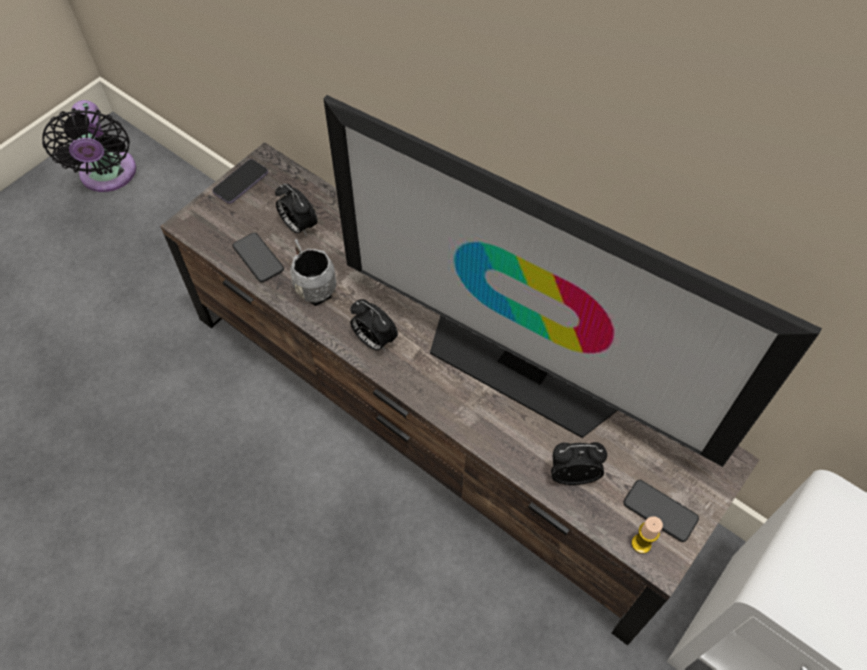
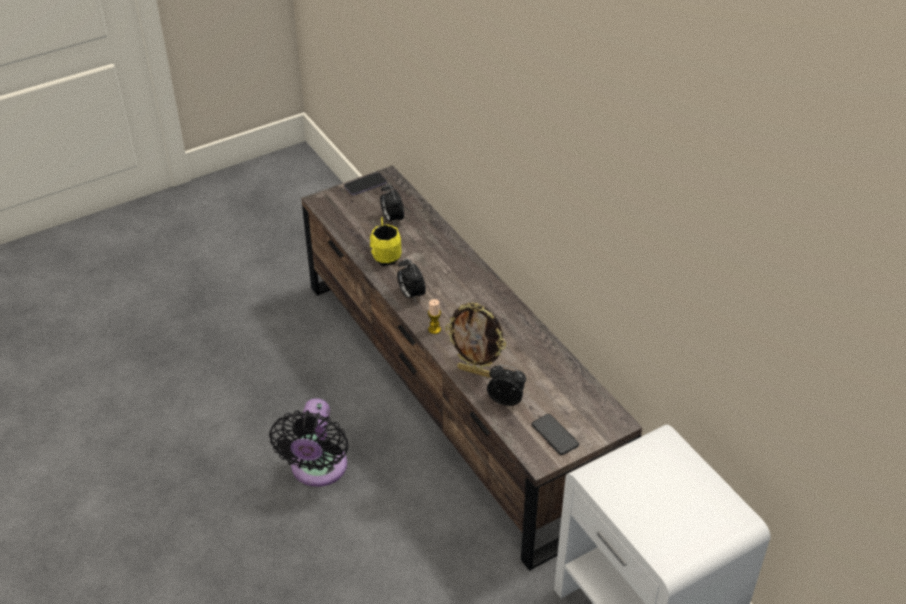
camera: 20 degrees right, 15 degrees down
black fan [42,100,136,192] -> black fan moved to [269,398,349,487]
phone [232,233,284,282] -> none
grey mug [290,238,336,306] -> yellow mug [370,217,402,266]
television [323,95,822,467] -> none
candle [631,516,663,554] -> candle moved to [428,299,441,334]
none -> picture frame [445,303,506,378]

